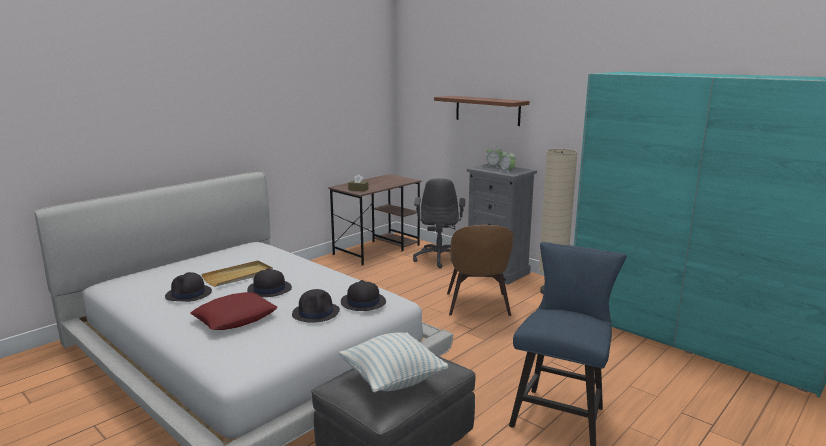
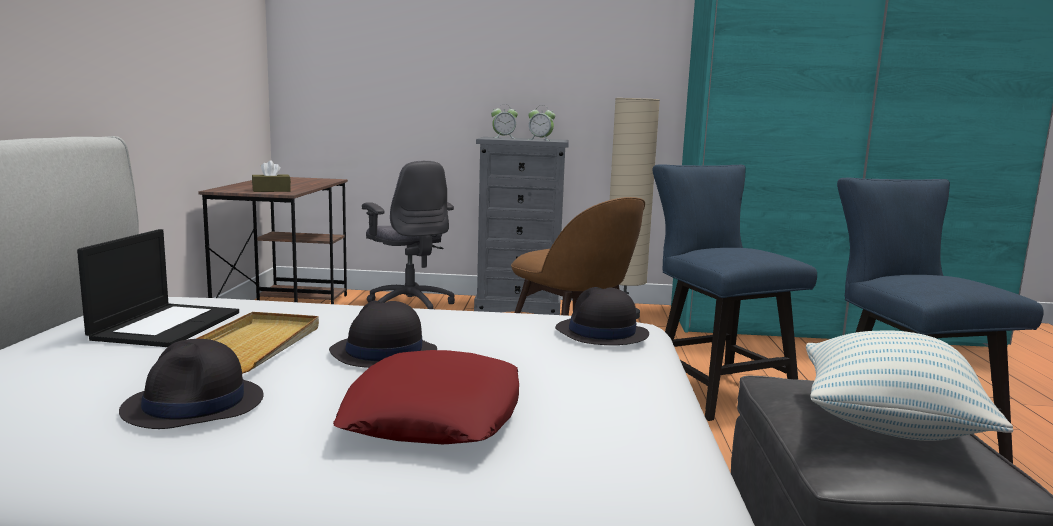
camera: 40 degrees left, 5 degrees down
black hat [292,289,340,323] -> none
brown shelf [434,96,529,126] -> none
none -> laptop [77,229,239,347]
none -> blue chair [653,164,817,421]

